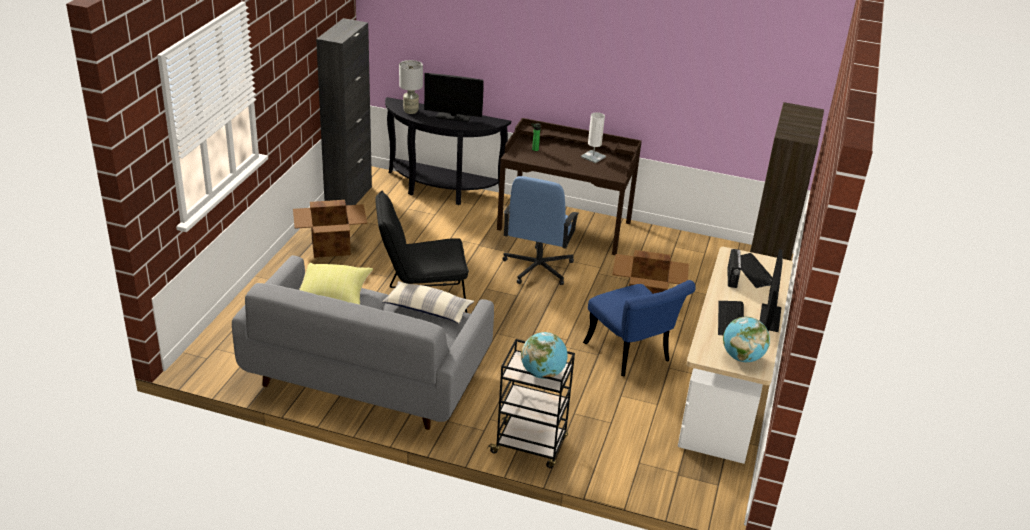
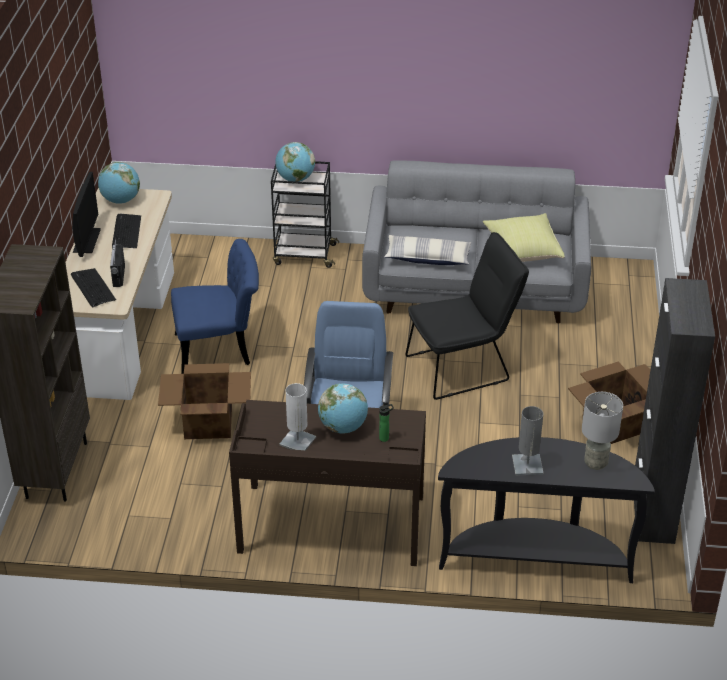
camera: 170 degrees right, 5 degrees up
monitor [424,73,483,122] -> grey table lamp [512,406,543,475]
blue chair [583,280,696,376] -> blue chair turned 120 degrees clockwise [171,239,259,374]
none -> globe [318,383,368,434]

